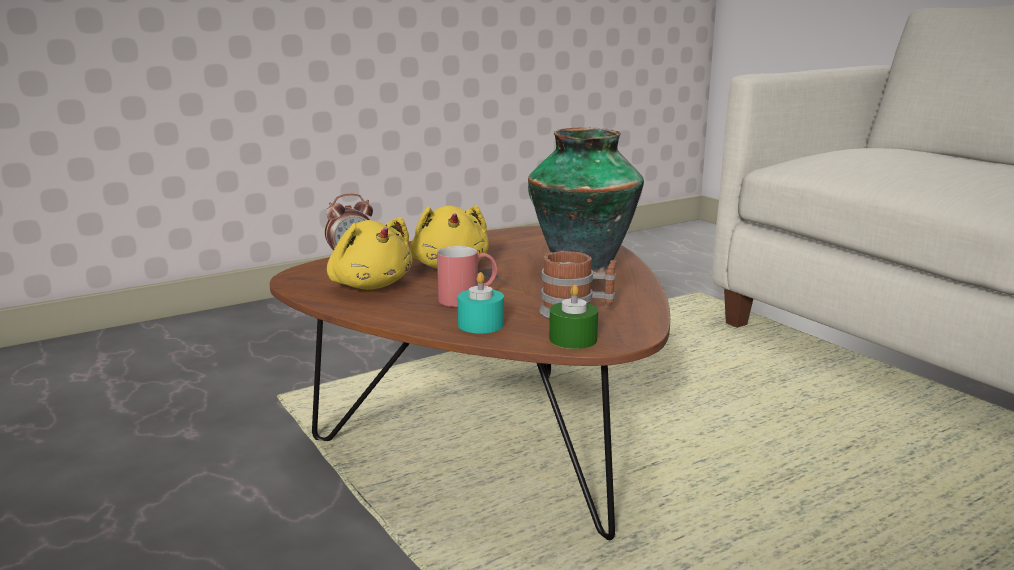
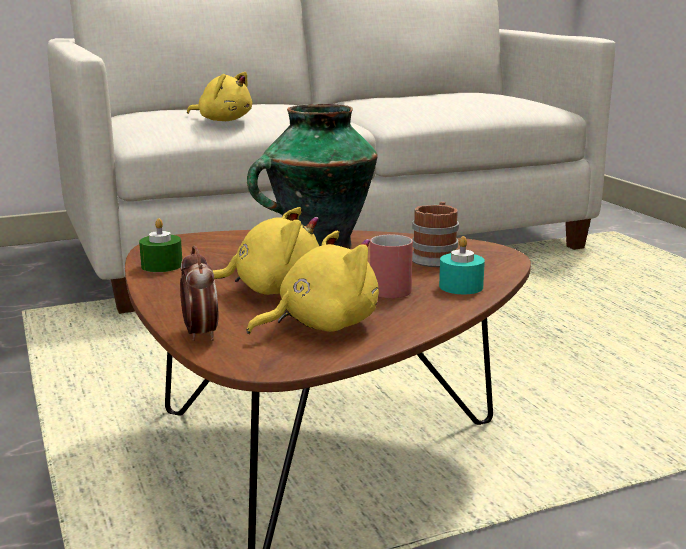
camera: 80 degrees left, 0 degrees up
green candle [549,285,598,349] -> green candle moved to [139,218,182,272]
none -> yellow plush toy [187,72,252,121]

